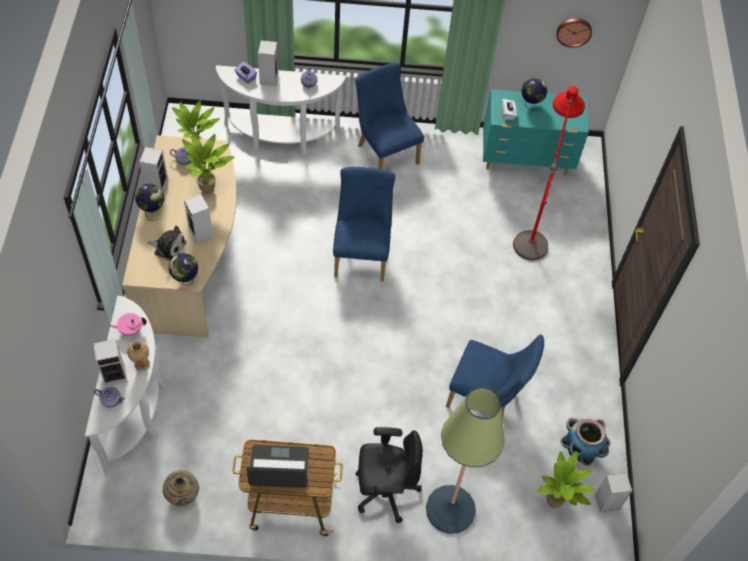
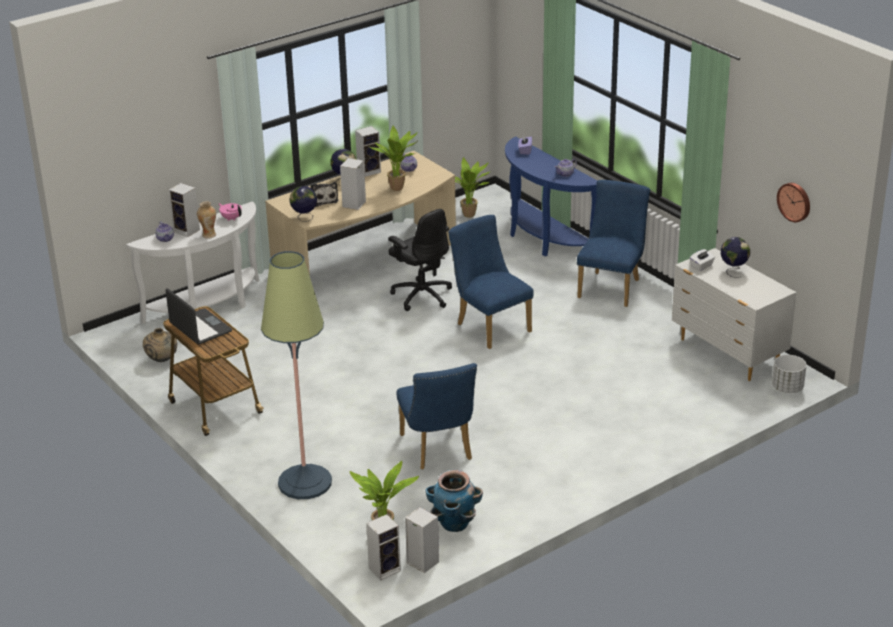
camera: 55 degrees right, 25 degrees down
white console table [216,65,346,155] -> blue console table [505,137,597,256]
speaker [258,40,279,86] -> speaker moved to [366,514,401,580]
blue chair [333,167,396,282] -> blue chair turned 90 degrees counterclockwise [448,215,534,349]
black office chair [355,427,423,523] -> black office chair moved to [388,209,452,311]
turquoise dresser [483,89,589,175] -> white dresser [672,248,796,381]
red floor lamp [513,86,585,260] -> none
none -> white planter [772,355,807,393]

